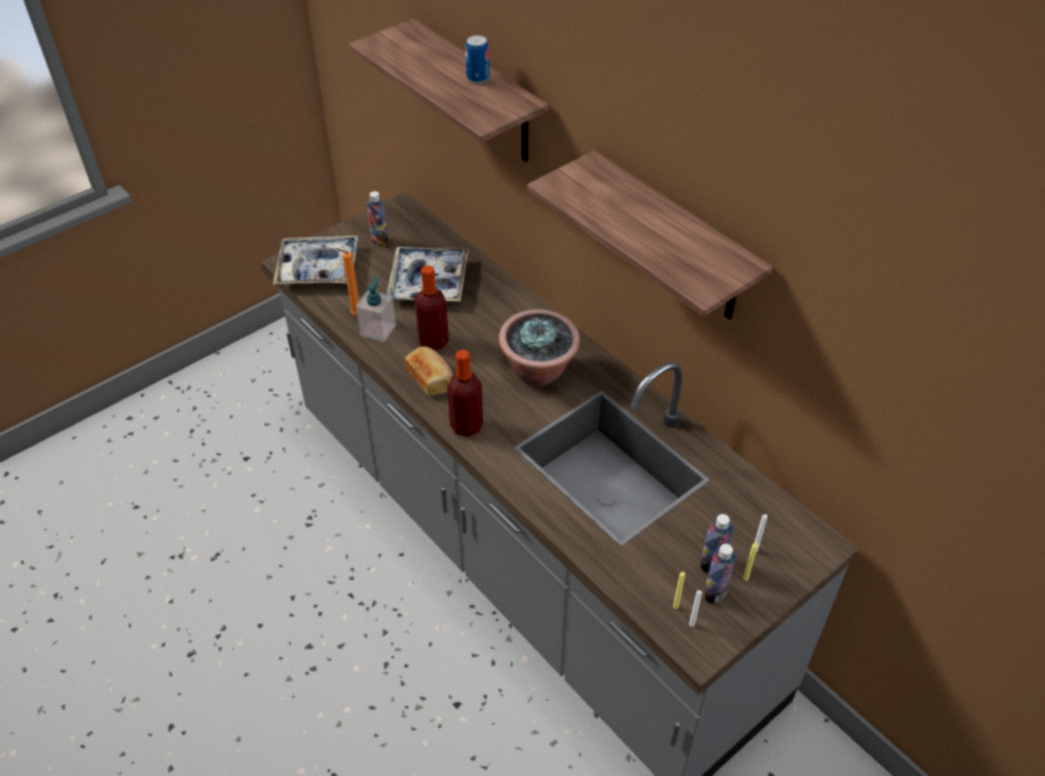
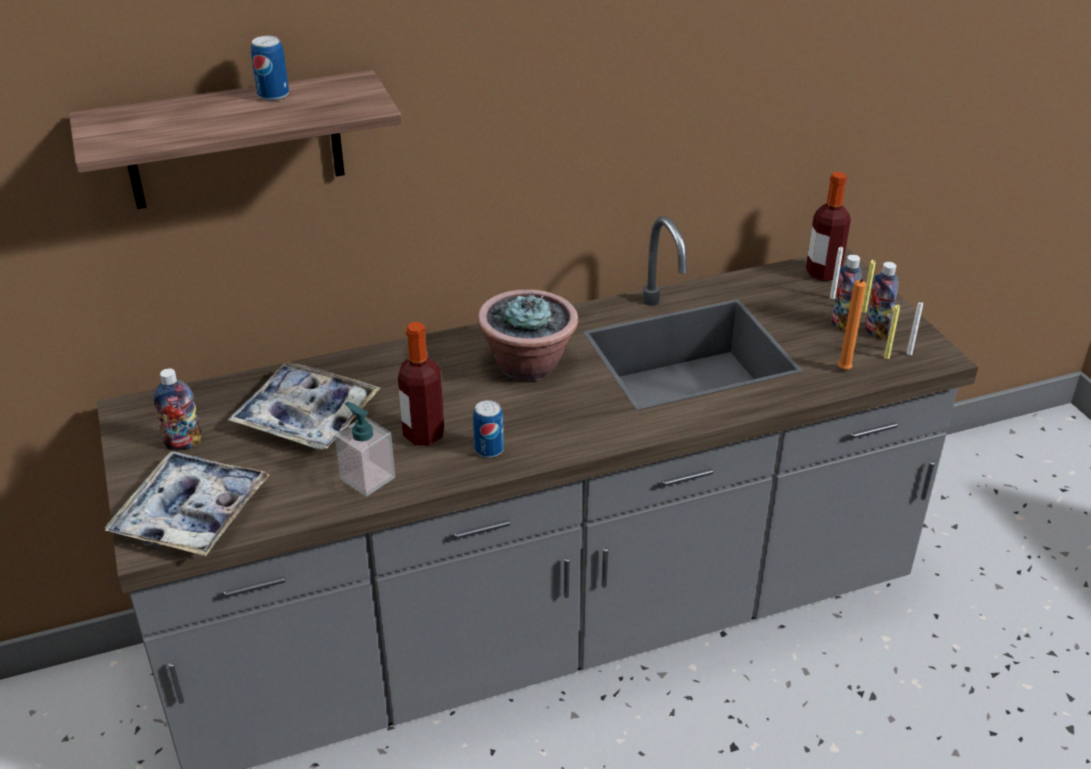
camera: 70 degrees left, 10 degrees down
orange candle [336,248,359,315] -> orange candle moved to [838,279,866,370]
bread [405,347,453,396] -> can [473,400,504,458]
bottle [447,350,483,437] -> bottle moved to [806,172,851,281]
shelf [527,150,773,320] -> none

